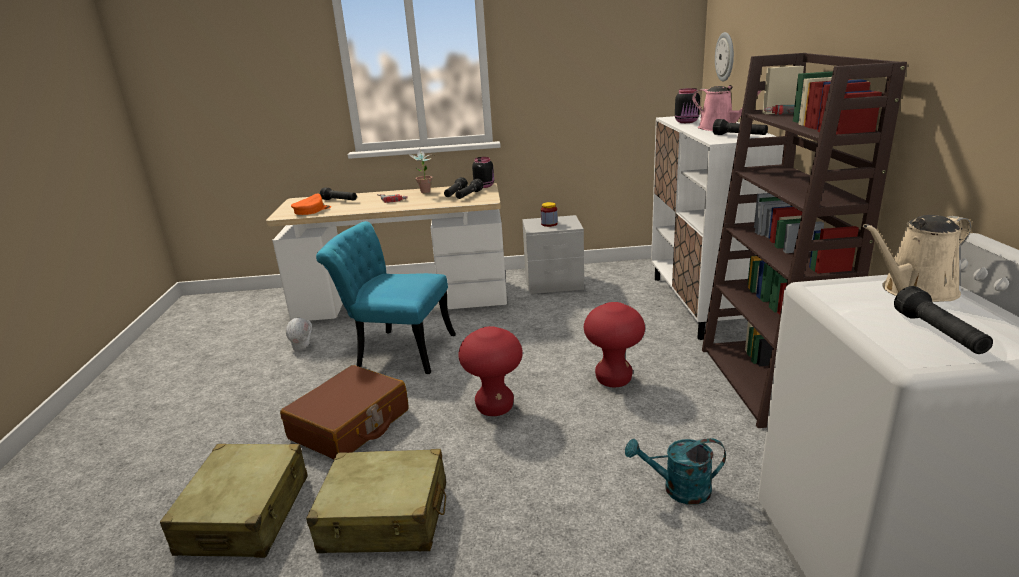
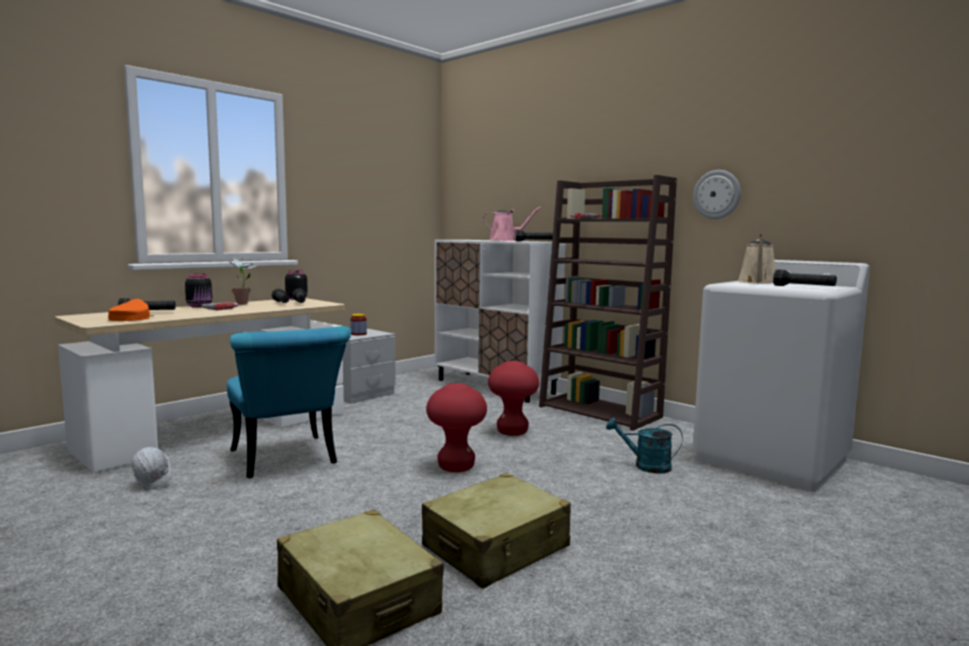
camera: 45 degrees left, 15 degrees down
brown suitcase [280,365,409,459] -> none
turquoise chair [316,221,456,374] -> turquoise chair turned 90 degrees counterclockwise [227,326,351,478]
turquoise watering can [625,438,726,505] -> turquoise watering can turned 60 degrees clockwise [606,417,683,473]
black jar [675,88,700,123] -> black jar moved to [185,274,212,308]
wall clock [715,32,734,82] -> wall clock moved to [693,170,741,219]

